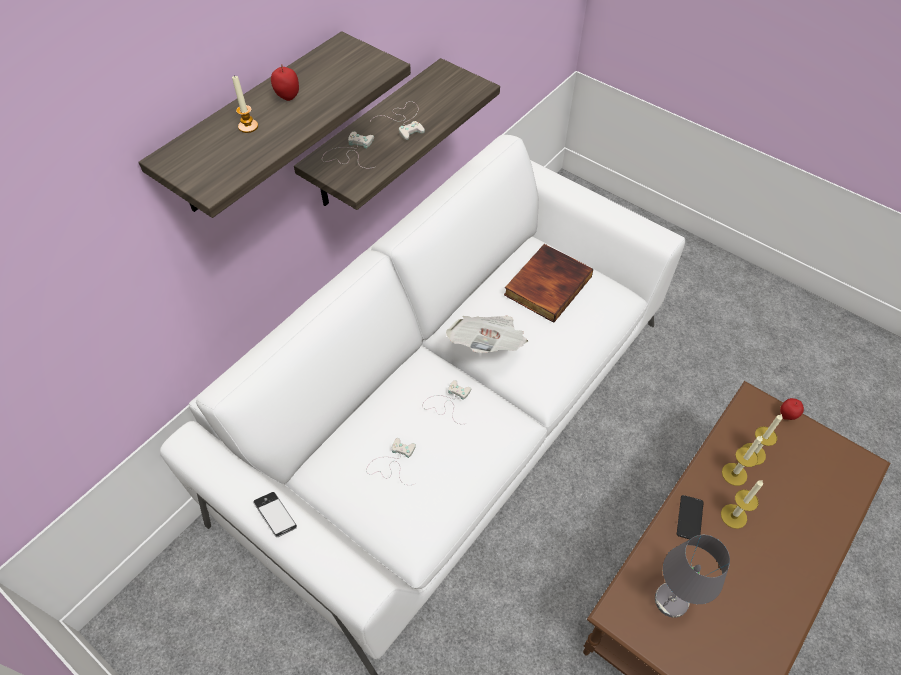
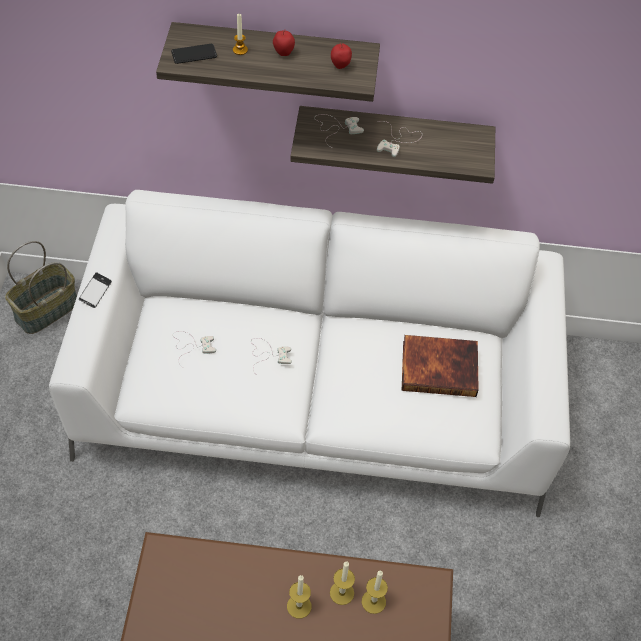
camera: 55 degrees right, 0 degrees up
newspaper [446,316,528,353] -> none
grey table lamp [655,535,730,618] -> none
phone [677,495,704,539] -> phone moved to [171,44,217,64]
apple [780,398,804,420] -> apple moved to [331,43,352,69]
none -> basket [5,241,77,334]

